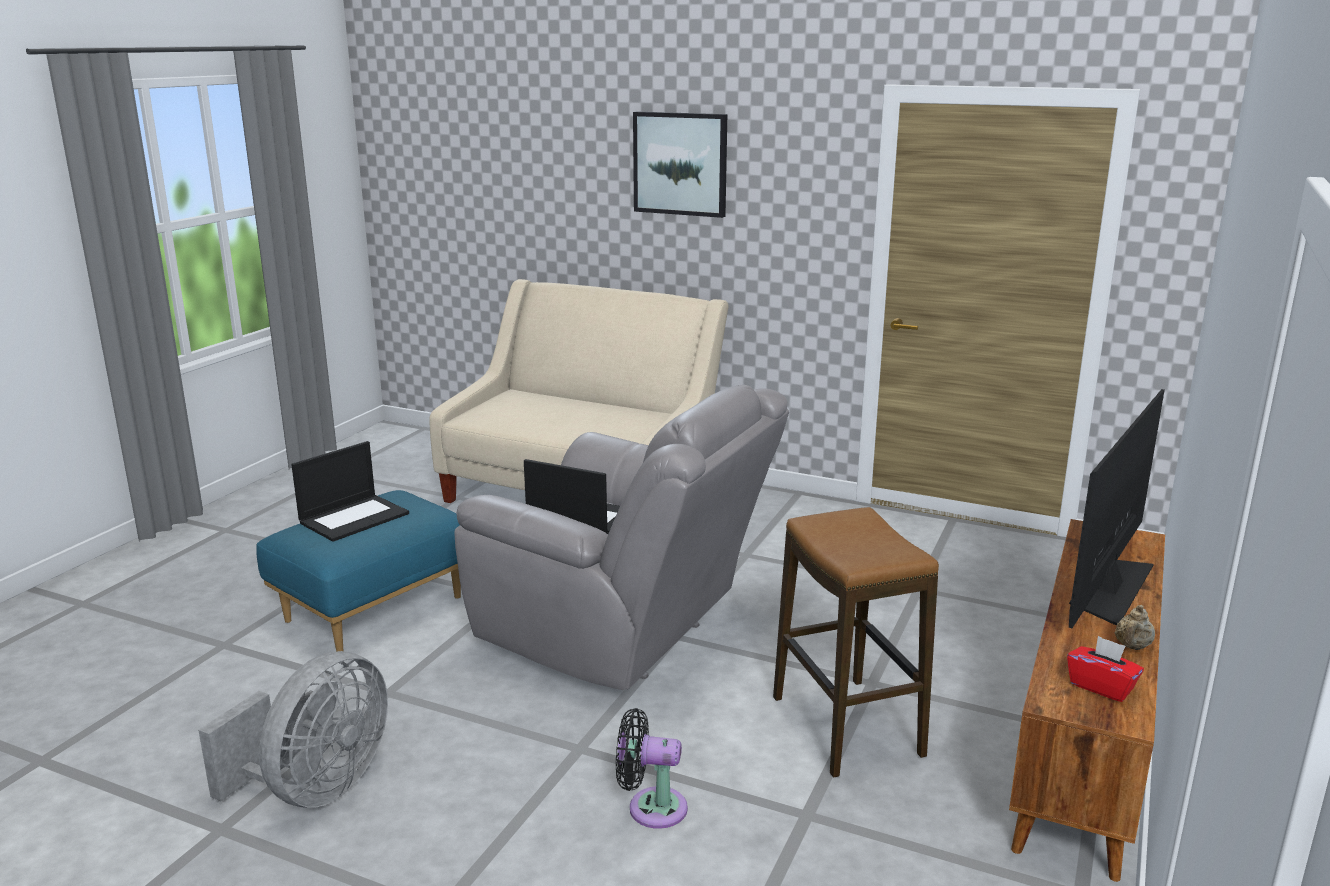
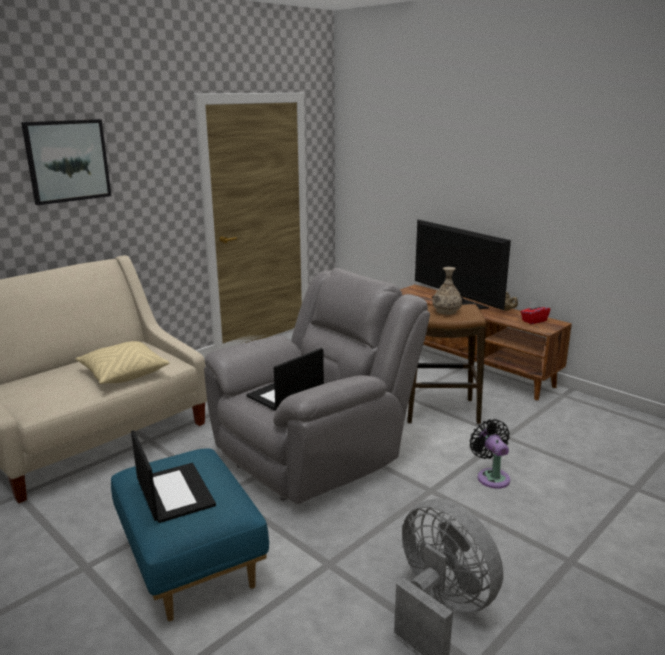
camera: 70 degrees left, 0 degrees up
black fan [616,708,688,829] -> black fan turned 135 degrees clockwise [470,419,510,489]
none -> beige pillow [76,341,170,384]
none -> vase [432,267,462,315]

